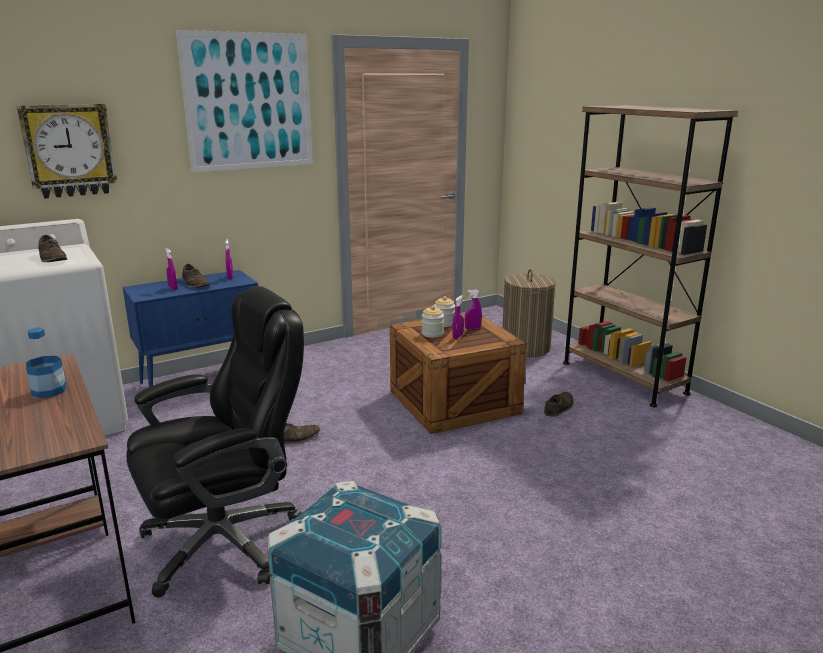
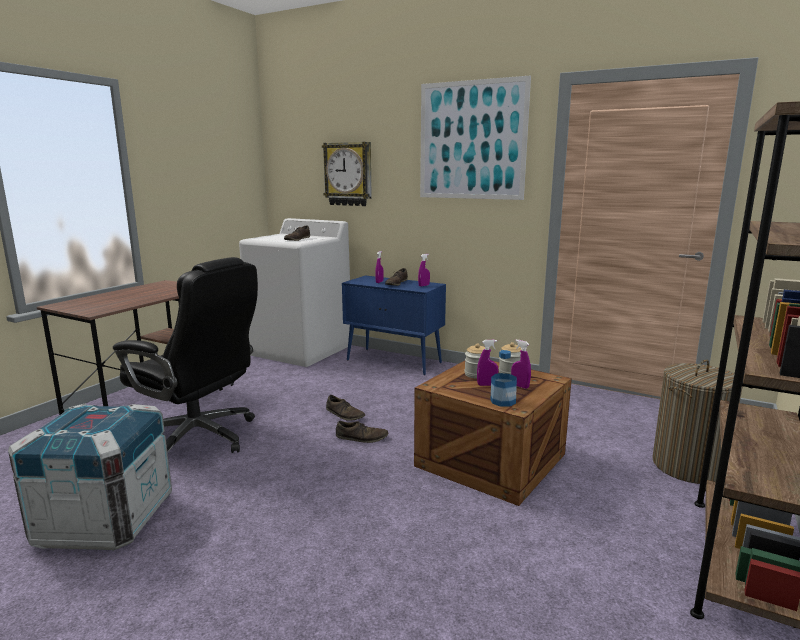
camera: 60 degrees right, 5 degrees down
bottle [26,328,66,398] -> bottle moved to [491,350,517,407]
brown shoe [544,392,574,417] -> brown shoe moved to [336,421,389,443]

